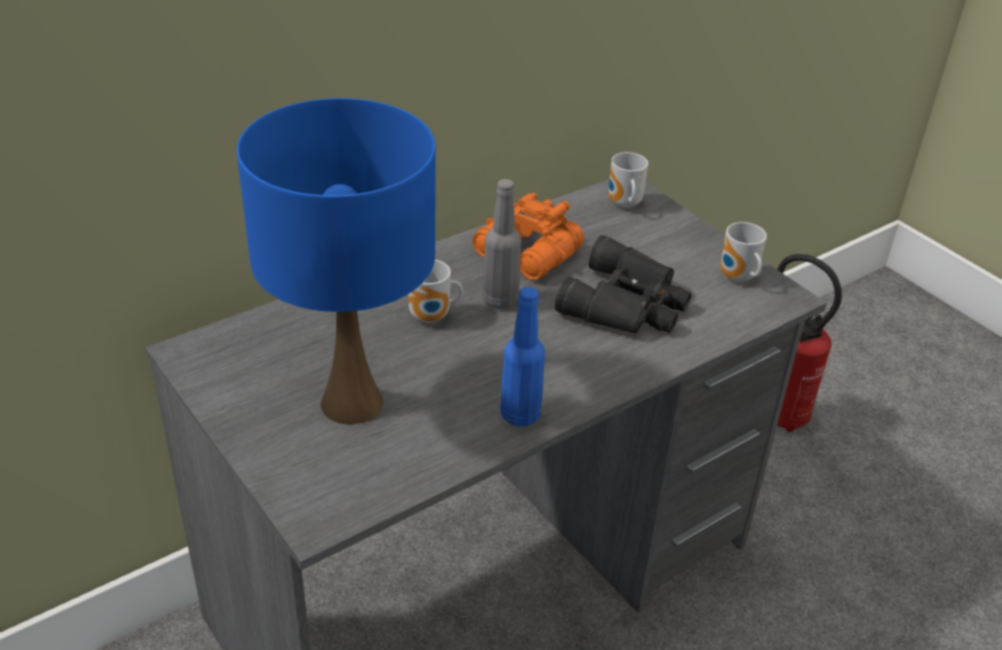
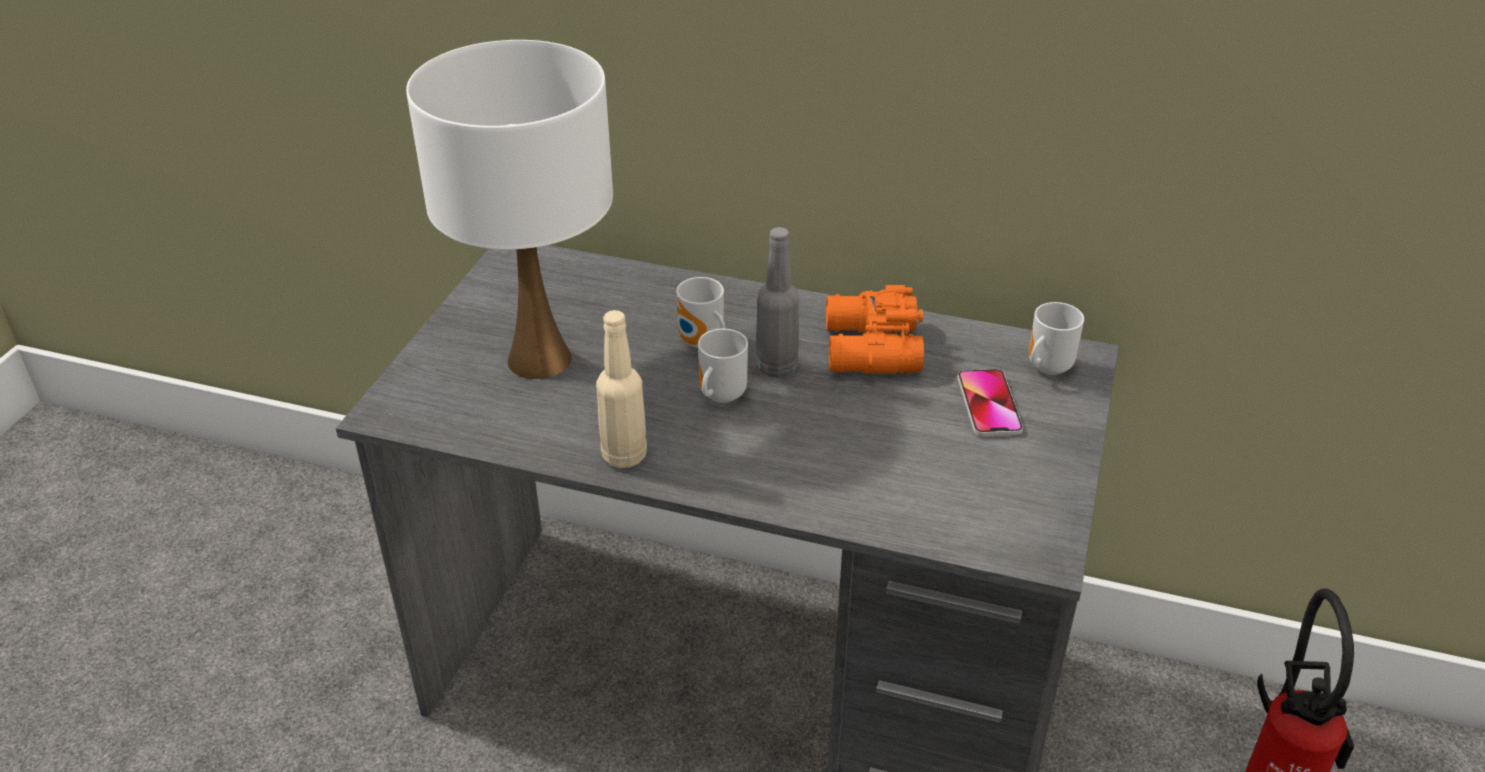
camera: 55 degrees right, 0 degrees up
blue table lamp [237,98,436,424] -> white table lamp [406,40,613,379]
blue bottle [500,287,545,426] -> beige bottle [596,310,647,468]
black binoculars [555,235,691,334] -> none
mug [720,222,767,282] -> mug moved to [698,328,748,403]
none -> phone [957,369,1023,436]

